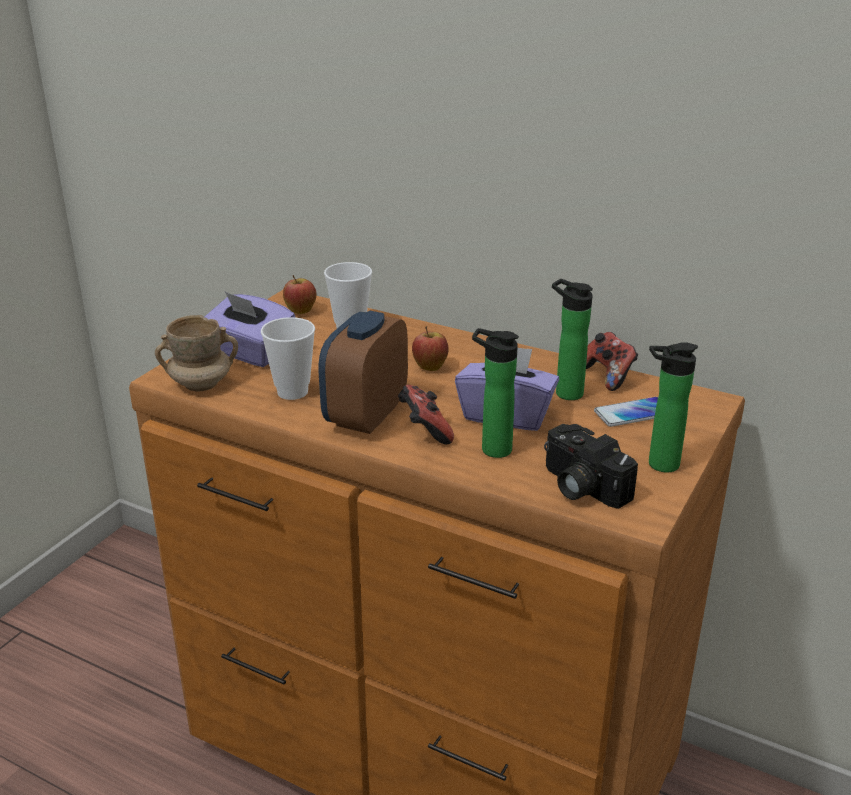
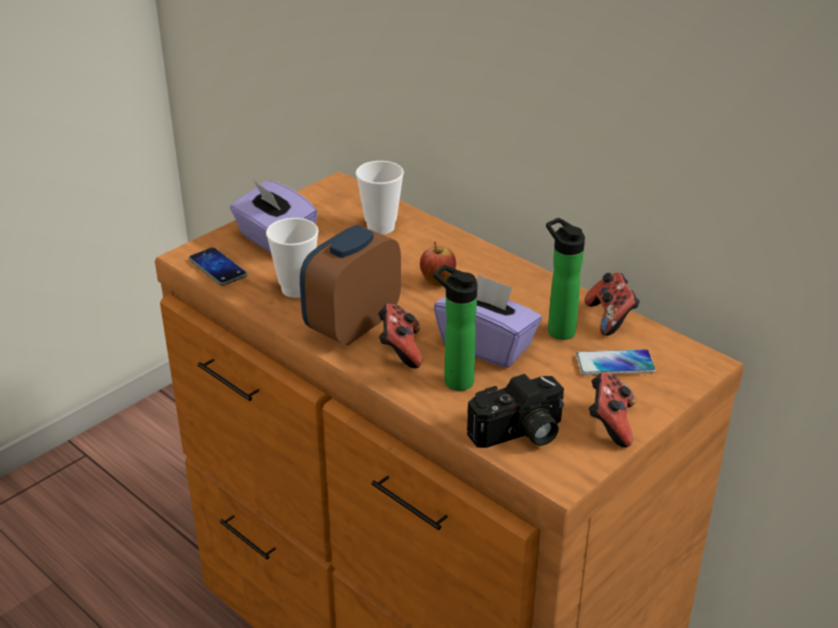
camera: 15 degrees right, 5 degrees up
beige mug [155,315,238,391] -> phone [188,247,247,286]
apple [283,275,316,314] -> none
camera [544,424,638,509] -> camera turned 90 degrees counterclockwise [467,374,564,448]
bottle [649,342,698,472] -> game controller [589,372,635,448]

